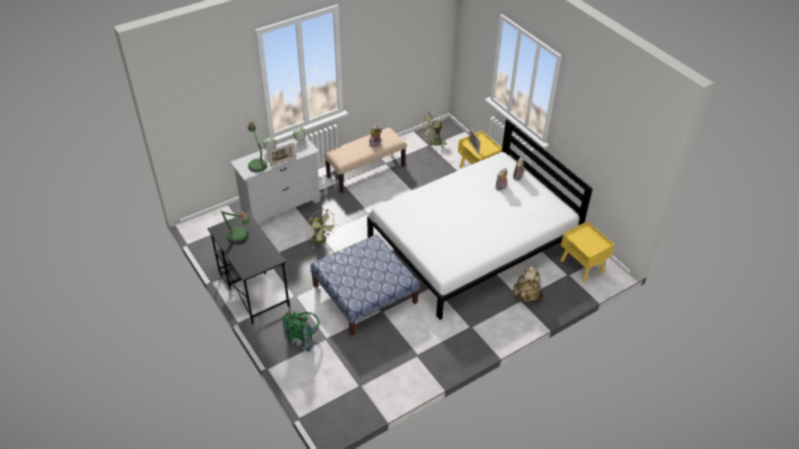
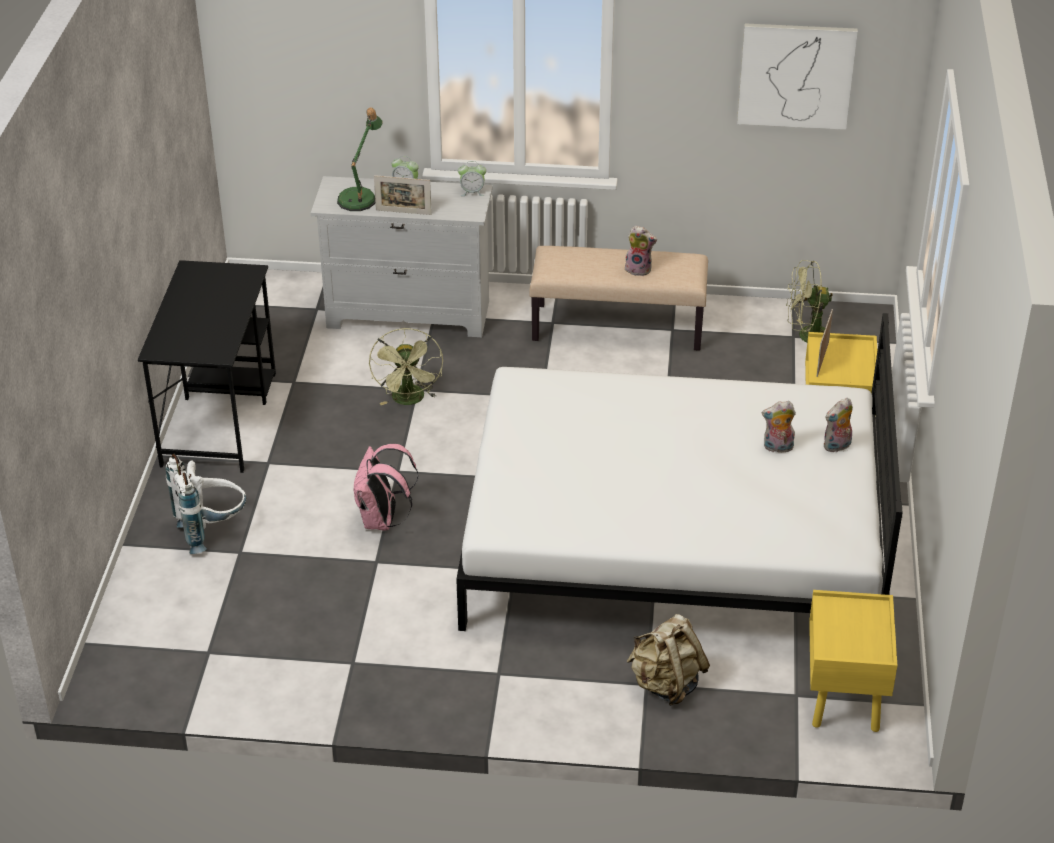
camera: 40 degrees right, 5 degrees down
table lamp [220,211,251,243] -> none
green backpack [282,311,320,352] -> white backpack [165,454,246,554]
ottoman [310,235,419,336] -> pink backpack [354,444,418,531]
none -> picture [737,23,858,130]

